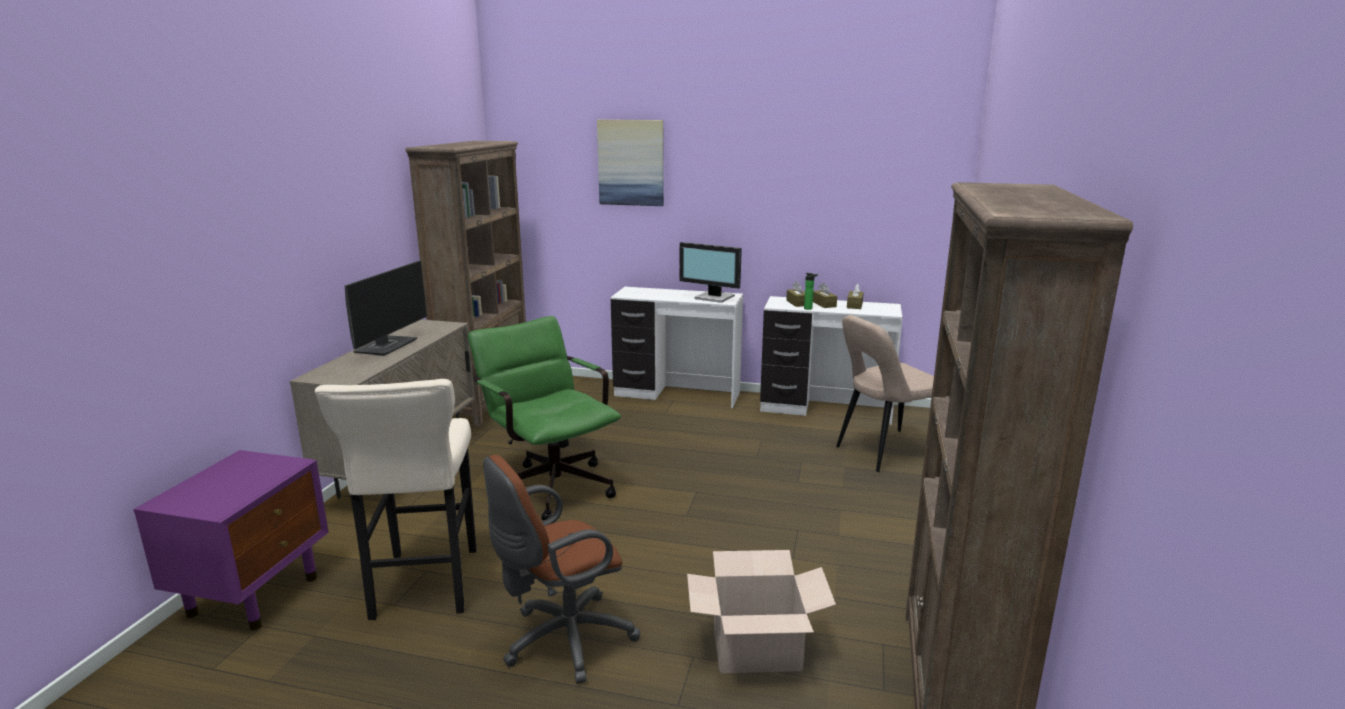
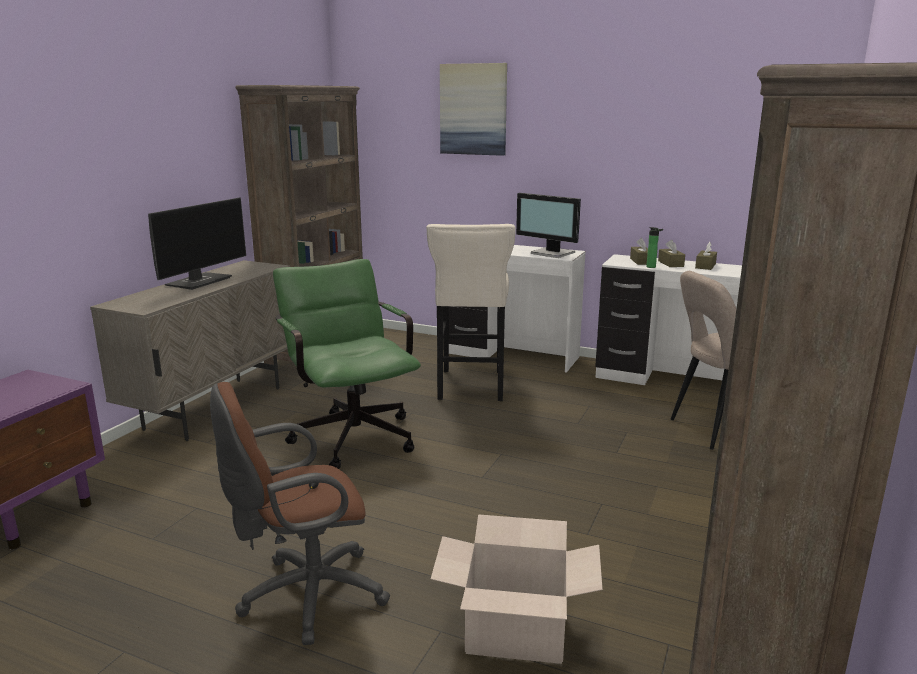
camera: 10 degrees right, 0 degrees up
beige stool [315,379,476,620] -> beige stool moved to [426,224,516,401]

